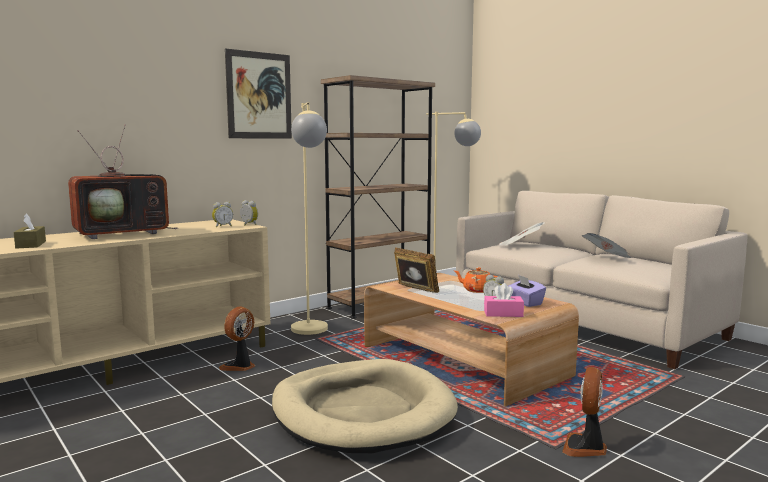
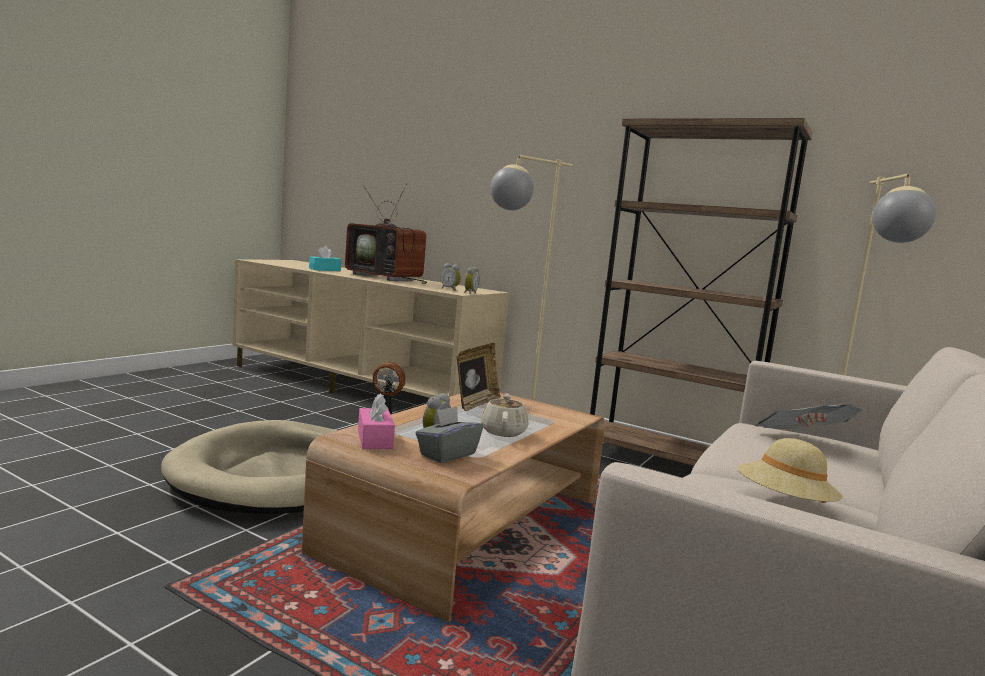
camera: 70 degrees right, 0 degrees up
brown tissue box [14,214,46,249] -> turquoise tissue box [309,246,342,271]
picture [225,48,292,139] -> none
orange teapot [454,268,498,293] -> beige teapot [481,393,529,437]
purple tissue box [508,275,546,307] -> grey tissue box [416,406,483,463]
fan [562,367,607,457] -> none
newspaper [582,233,632,258] -> beige hat [737,438,842,503]

